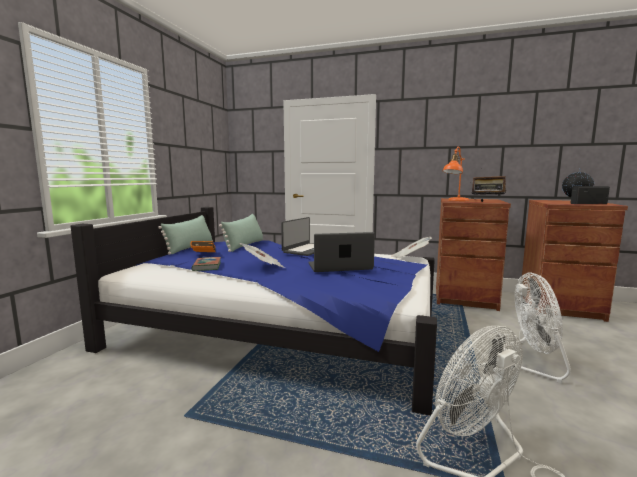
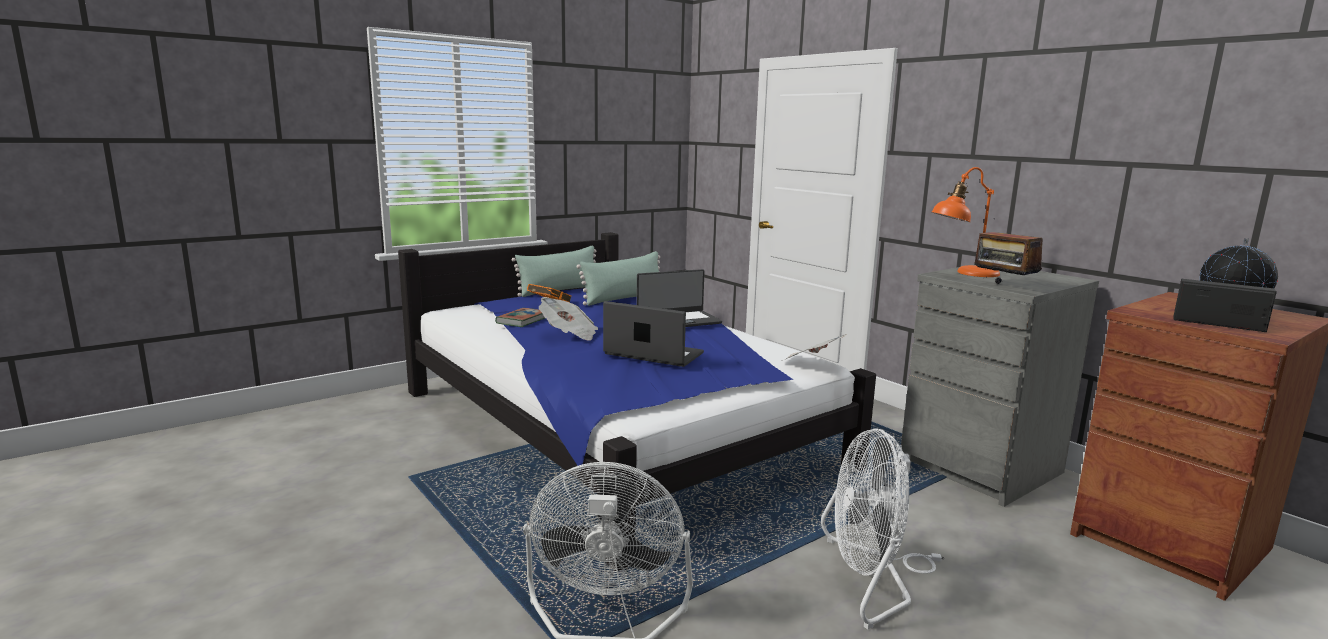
camera: 35 degrees right, 5 degrees up
brown dresser [436,198,511,311] -> grey dresser [901,264,1099,507]
white fan [480,272,571,383] -> white fan turned 135 degrees clockwise [821,428,943,630]

